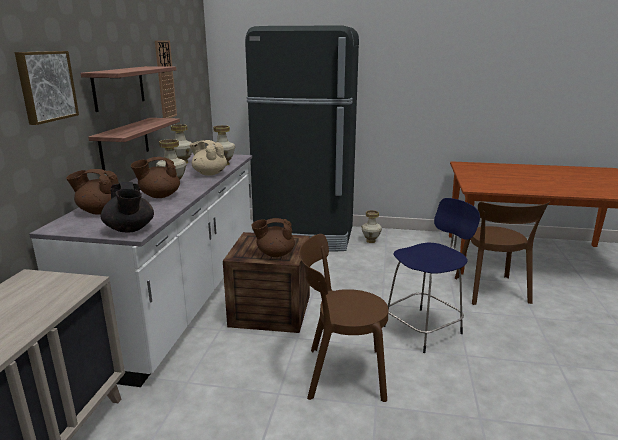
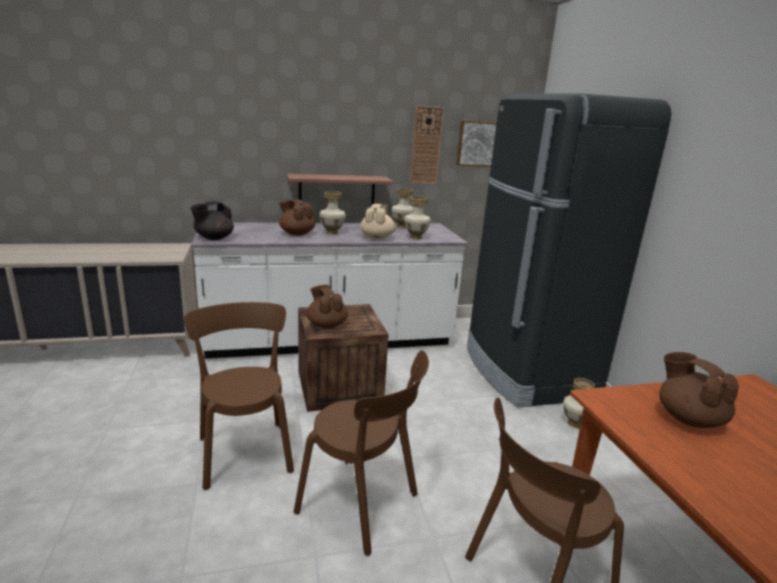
camera: 65 degrees right, 0 degrees up
picture [15,51,79,125] -> picture moved to [456,120,497,167]
brown teapot [66,169,119,215] -> brown teapot moved to [659,352,739,428]
shelf [81,66,176,112] -> none
blue stool [384,198,480,353] -> brown chair [294,350,429,556]

